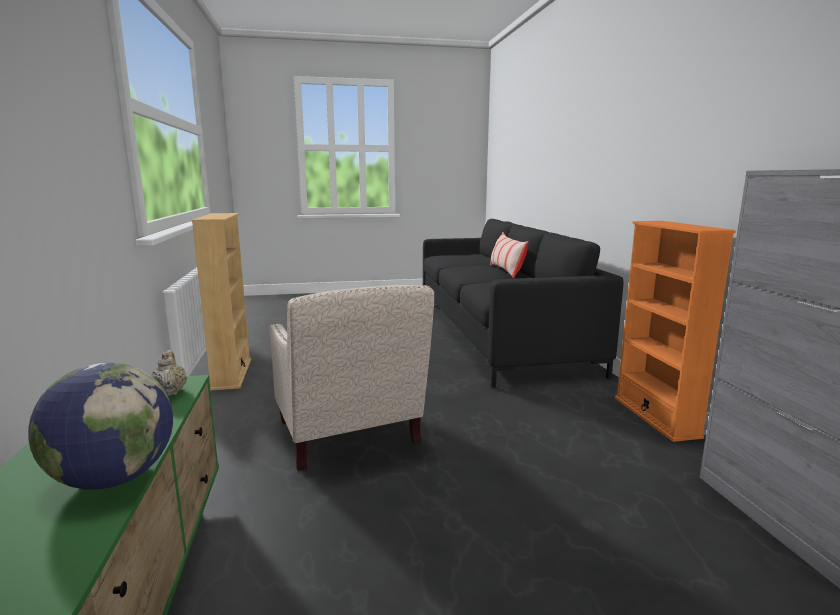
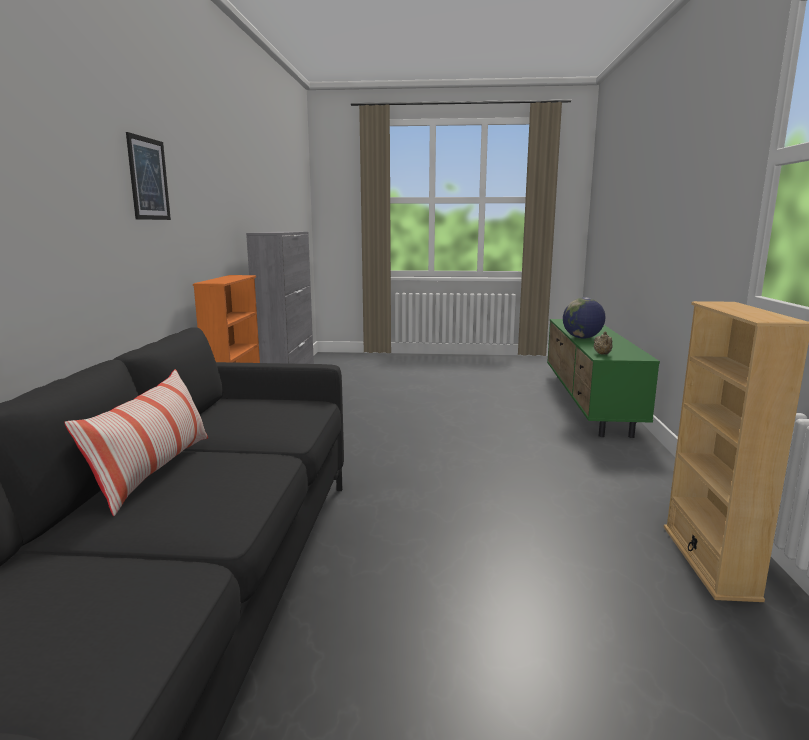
camera: 165 degrees left, 0 degrees up
beige armchair [270,285,434,471] -> none
none -> picture [126,132,171,220]

